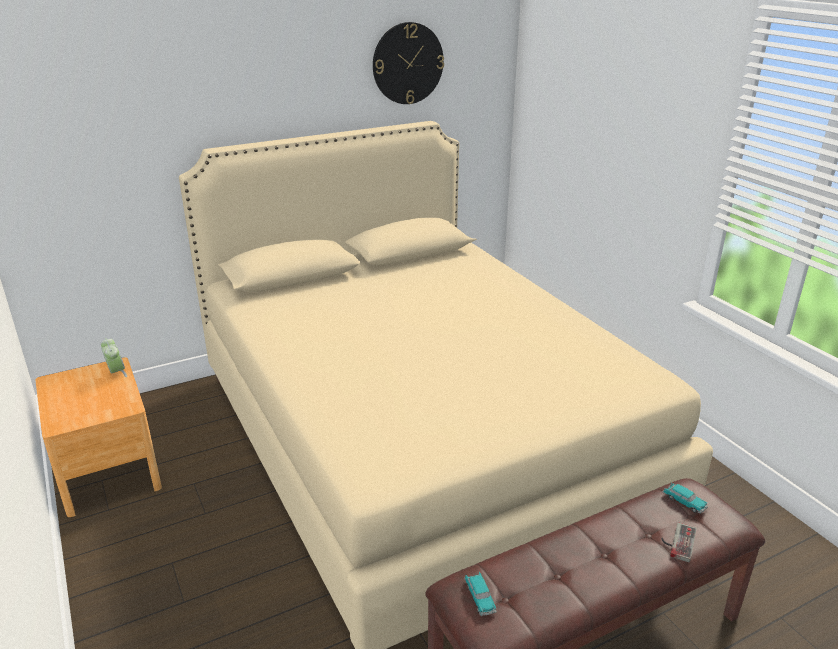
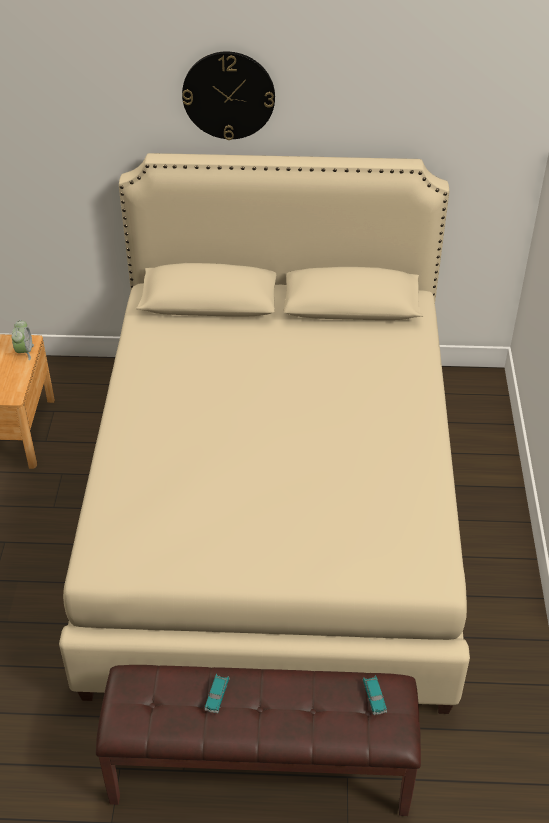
camera: 30 degrees right, 15 degrees up
wall clock [373,22,444,104] -> wall clock moved to [182,51,275,140]
toy car [464,572,497,616] -> toy car moved to [204,673,230,714]
game controller [661,522,697,563] -> none

